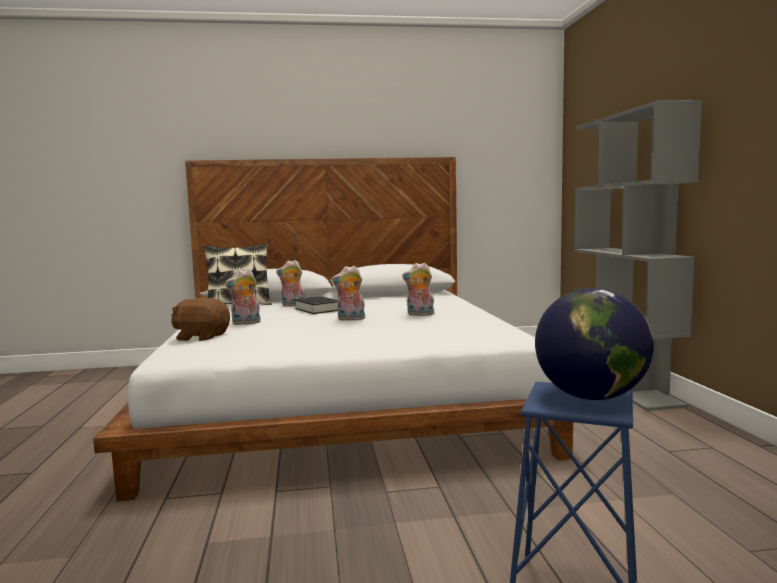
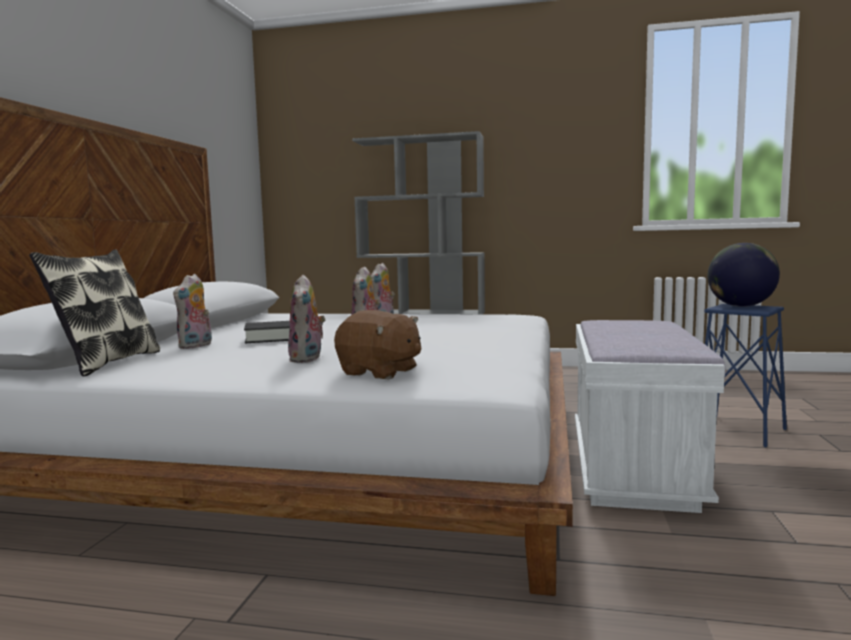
camera: 70 degrees left, 0 degrees up
brown plush toy [171,298,230,341] -> brown plush toy turned 90 degrees counterclockwise [334,310,422,380]
none -> white bench [575,320,725,513]

